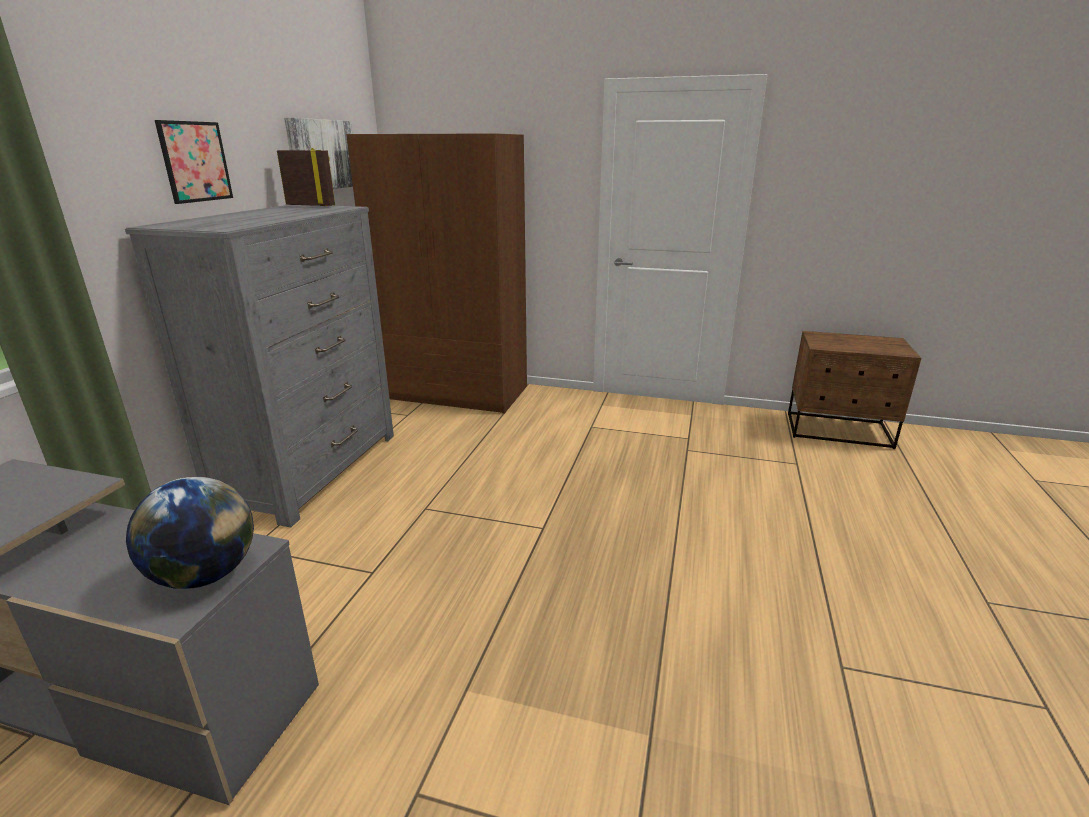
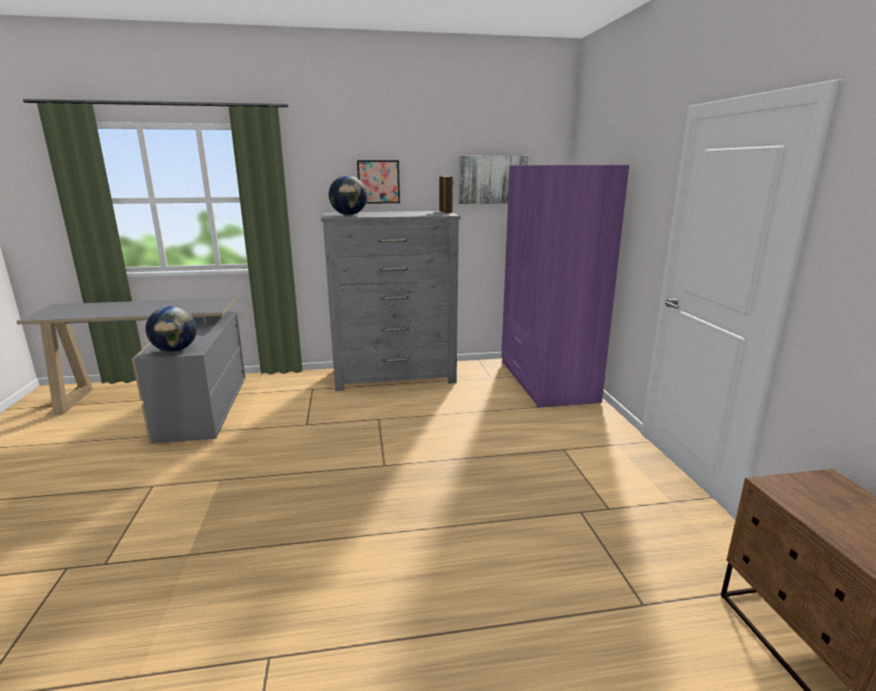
camera: 65 degrees right, 5 degrees down
brown wardrobe [346,133,527,414] -> purple wardrobe [501,165,629,407]
none -> globe [329,176,367,215]

